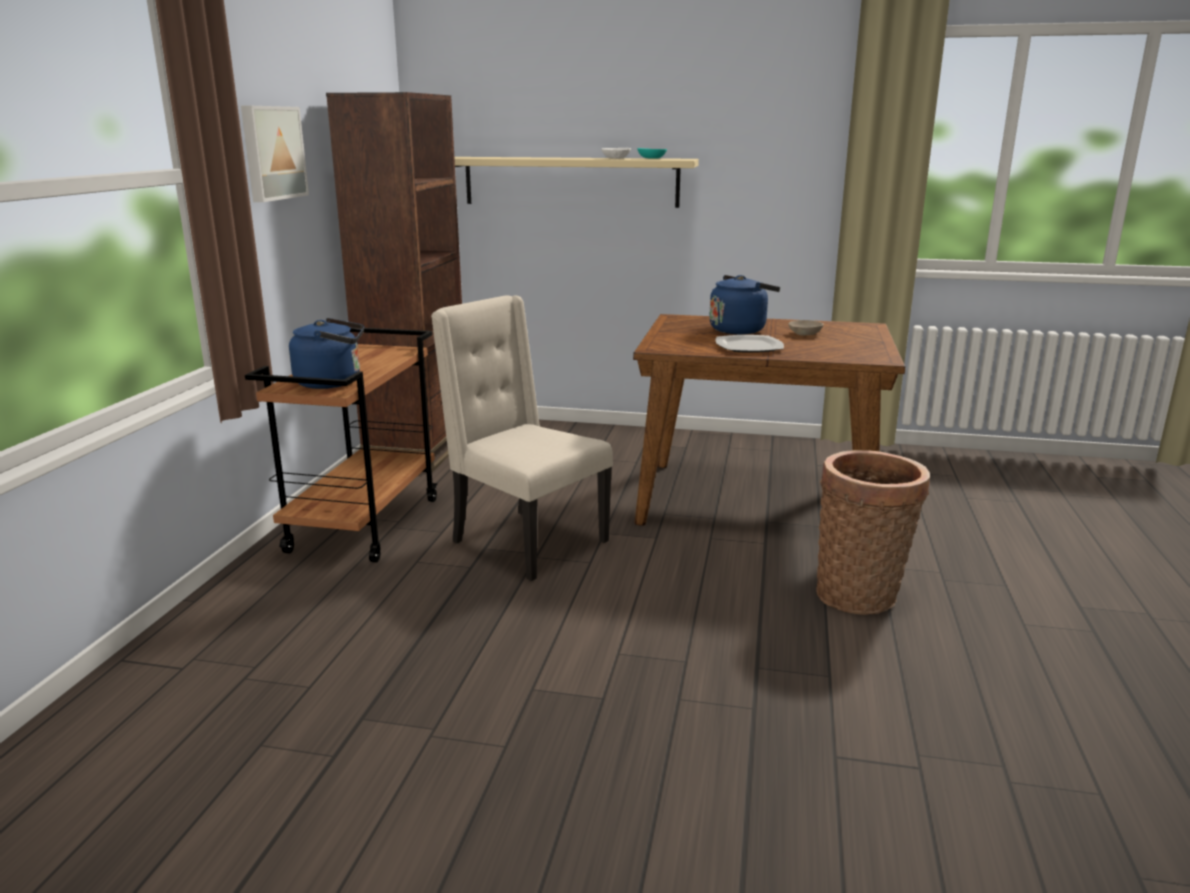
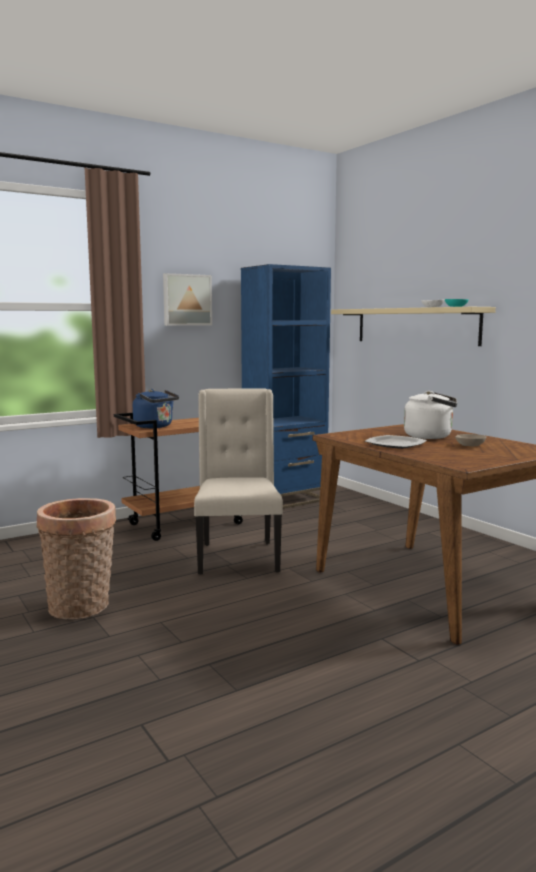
camera: 45 degrees right, 10 degrees down
brown bookcase [326,92,462,472] -> blue bookcase [241,264,331,509]
blue kettle [709,275,780,334] -> white kettle [404,391,457,439]
basket [816,450,930,615] -> basket moved to [36,498,116,619]

